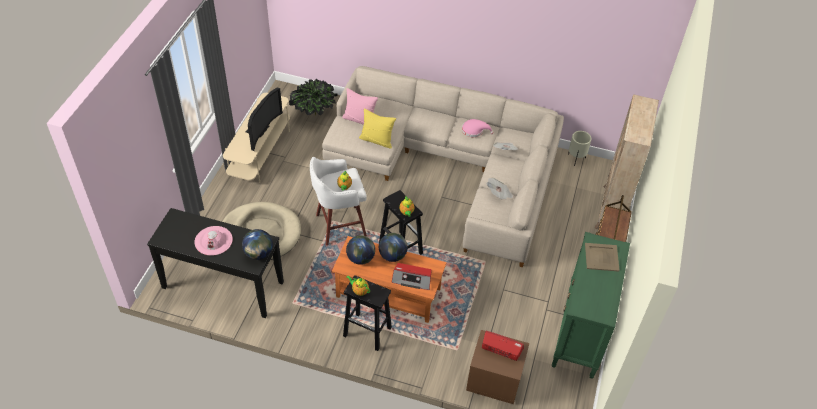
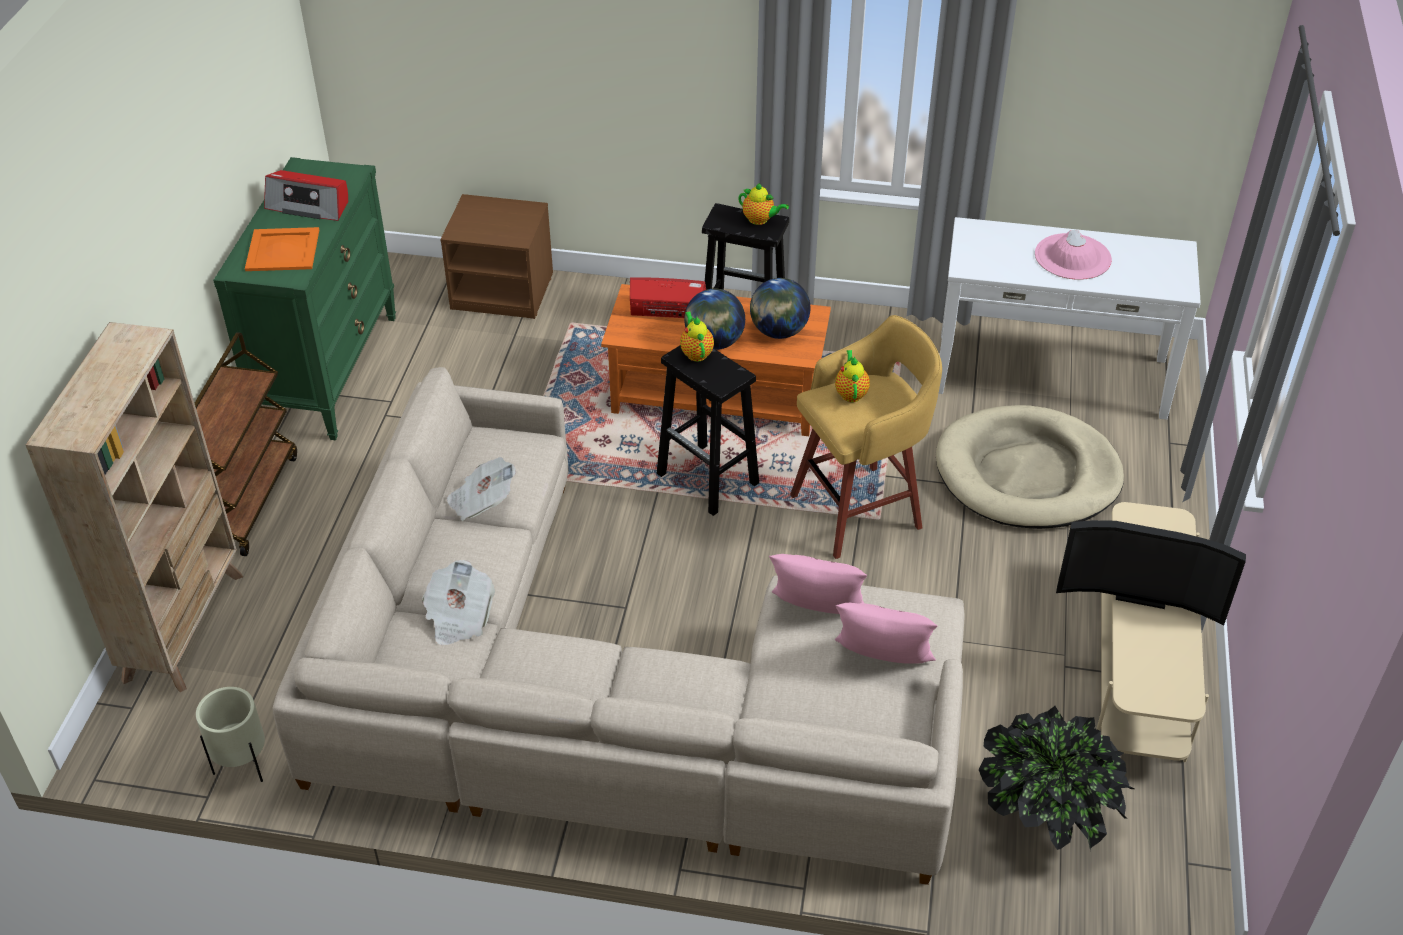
camera: 175 degrees right, 5 degrees down
black console table [147,208,284,318] -> white console table [938,217,1201,420]
globe [242,229,273,260] -> none
television [246,88,283,151] -> television turned 90 degrees counterclockwise [1056,520,1246,625]
white stool [310,157,367,245] -> yellow stool [790,315,942,559]
yellow pillow [359,108,396,149] -> pink pillow [769,554,867,614]
pink hat [462,119,493,137] -> none
radio [482,331,524,361] -> radio moved to [264,170,348,221]
beige tray [585,243,620,272] -> orange tray [245,227,319,271]

